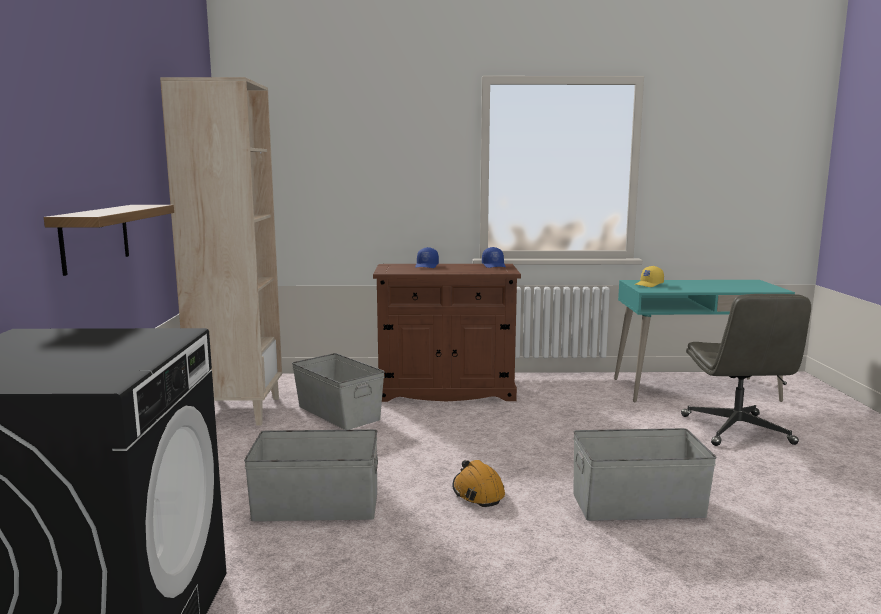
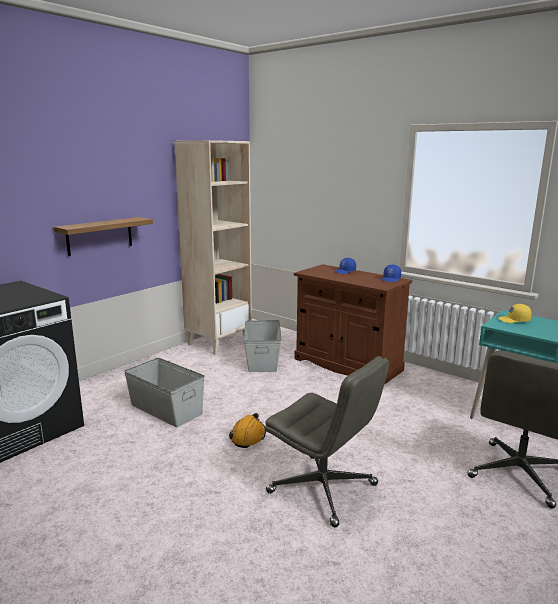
camera: 40 degrees right, 5 degrees up
grey storage box [573,428,717,521] -> grey office chair [264,356,389,527]

